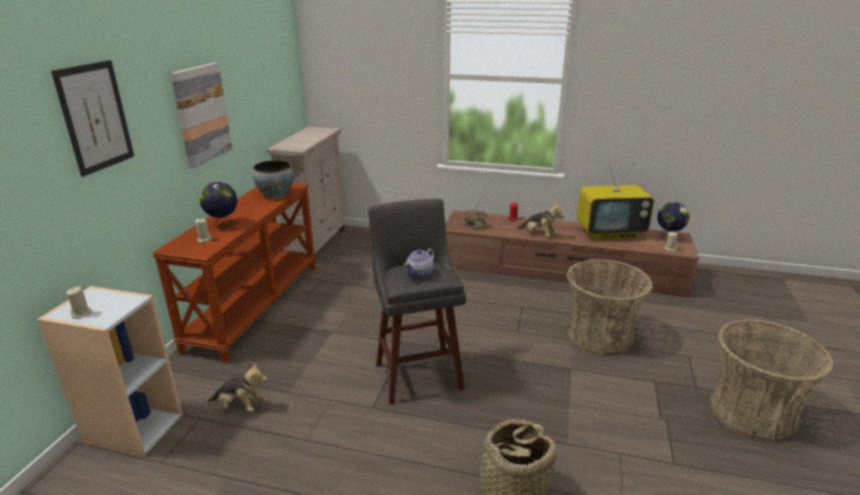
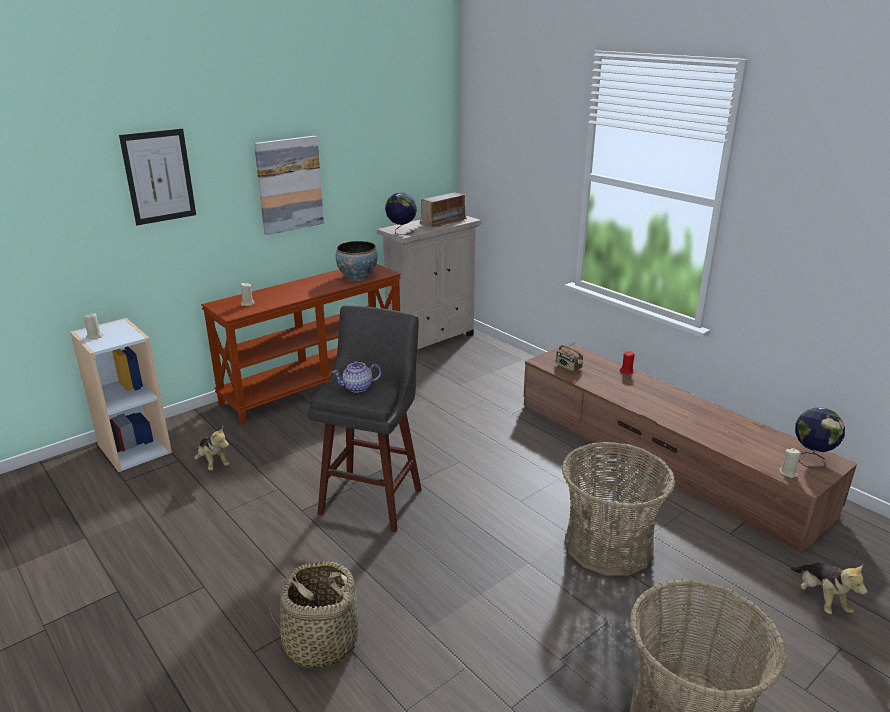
camera: 35 degrees right, 0 degrees up
globe [199,182,238,229] -> globe moved to [385,192,417,235]
plush toy [518,203,564,237] -> plush toy moved to [791,563,867,614]
television [577,164,654,240] -> none
none -> radio [420,192,467,228]

